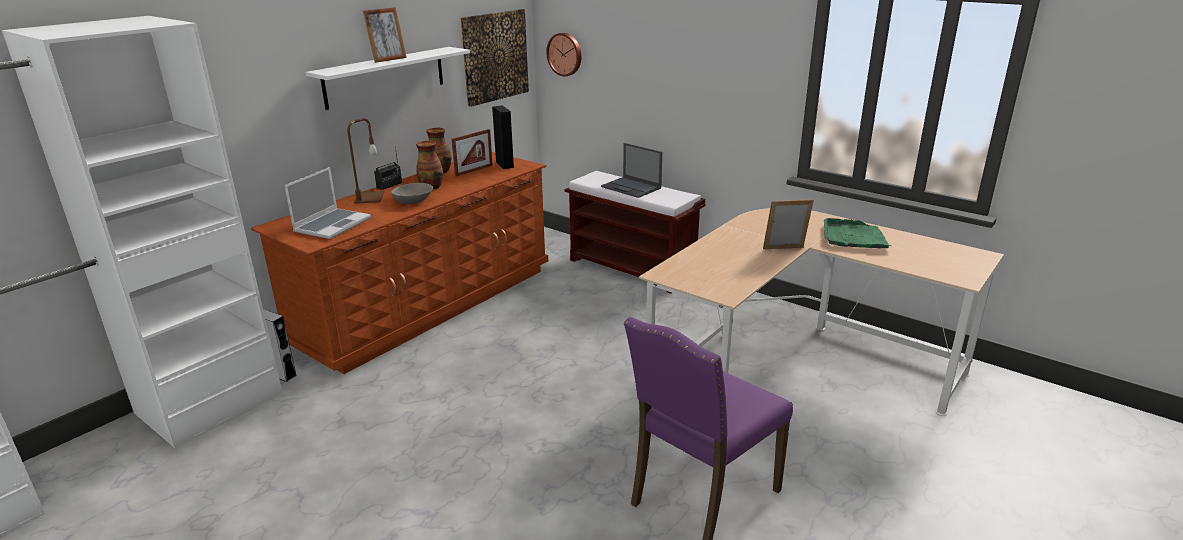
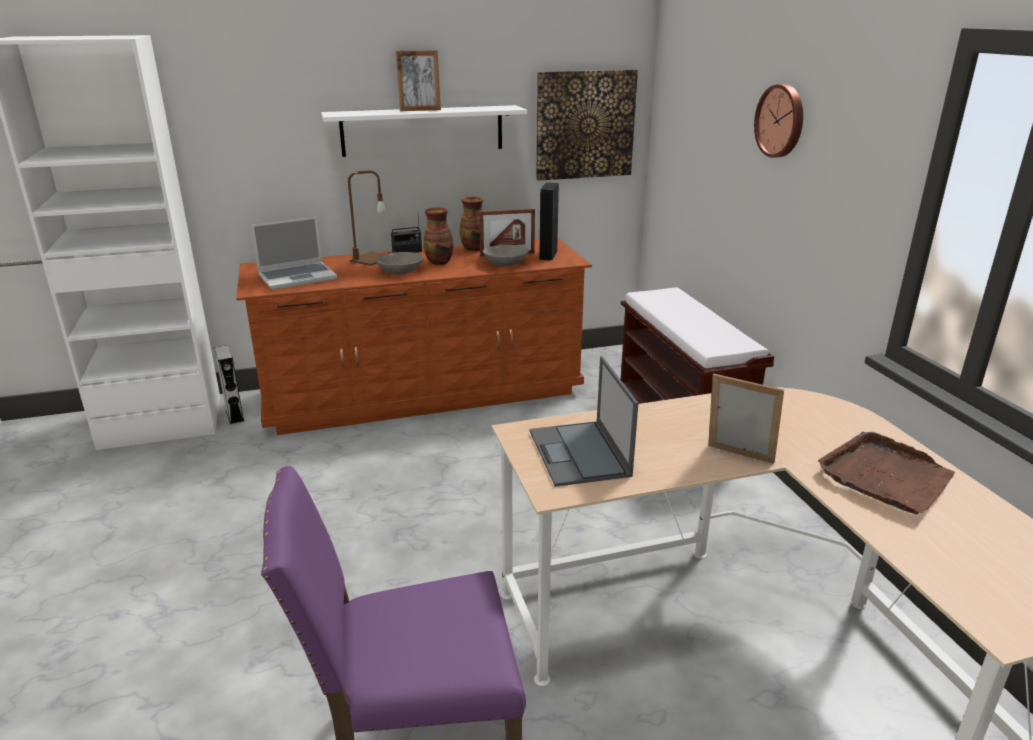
camera: 35 degrees right, 0 degrees up
wall clock [546,33,581,76] -> wall clock moved to [754,84,803,158]
laptop [601,143,662,198] -> laptop moved to [530,356,638,487]
green tray [824,218,891,248] -> brown tray [818,432,955,515]
none -> grey bowl [483,245,529,266]

